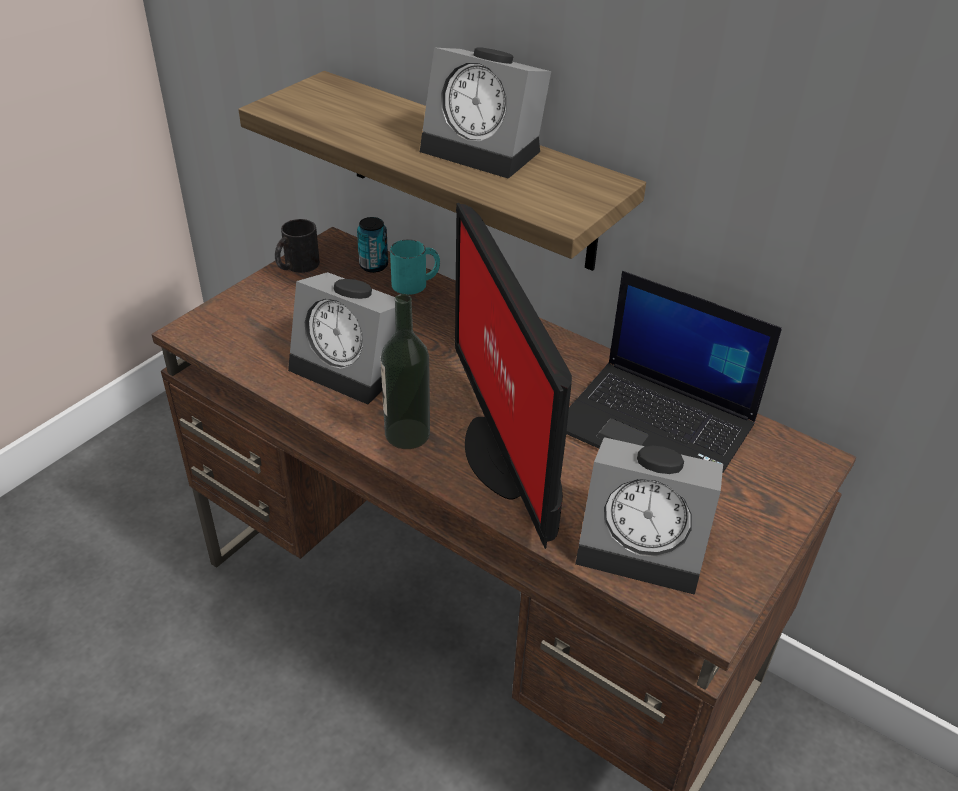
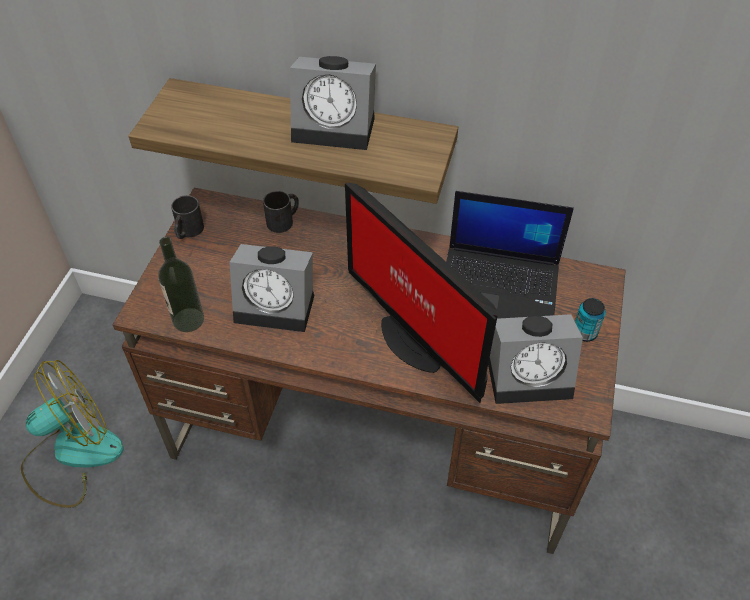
camera: 20 degrees left, 10 degrees up
can [357,217,388,273] -> can moved to [575,298,606,342]
bottle [381,294,430,449] -> bottle moved to [158,237,204,332]
turquoise mug [390,239,440,295] -> black mug [263,191,299,233]
none -> fan [21,360,124,508]

